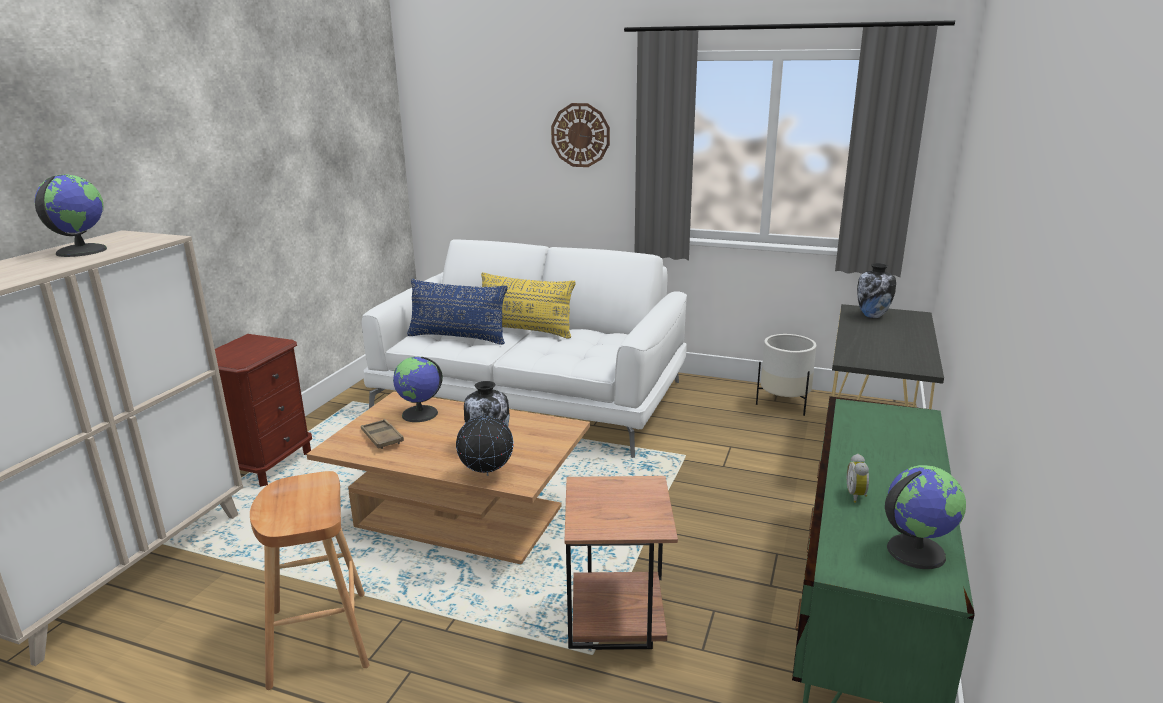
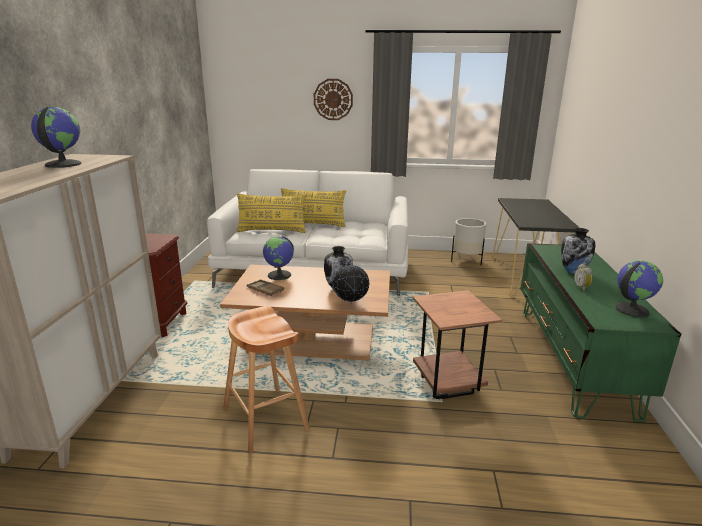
camera: 15 degrees left, 0 degrees up
blue pillow [407,279,508,345] -> yellow pillow [237,193,306,233]
vase [857,263,896,318] -> vase moved to [561,228,596,274]

